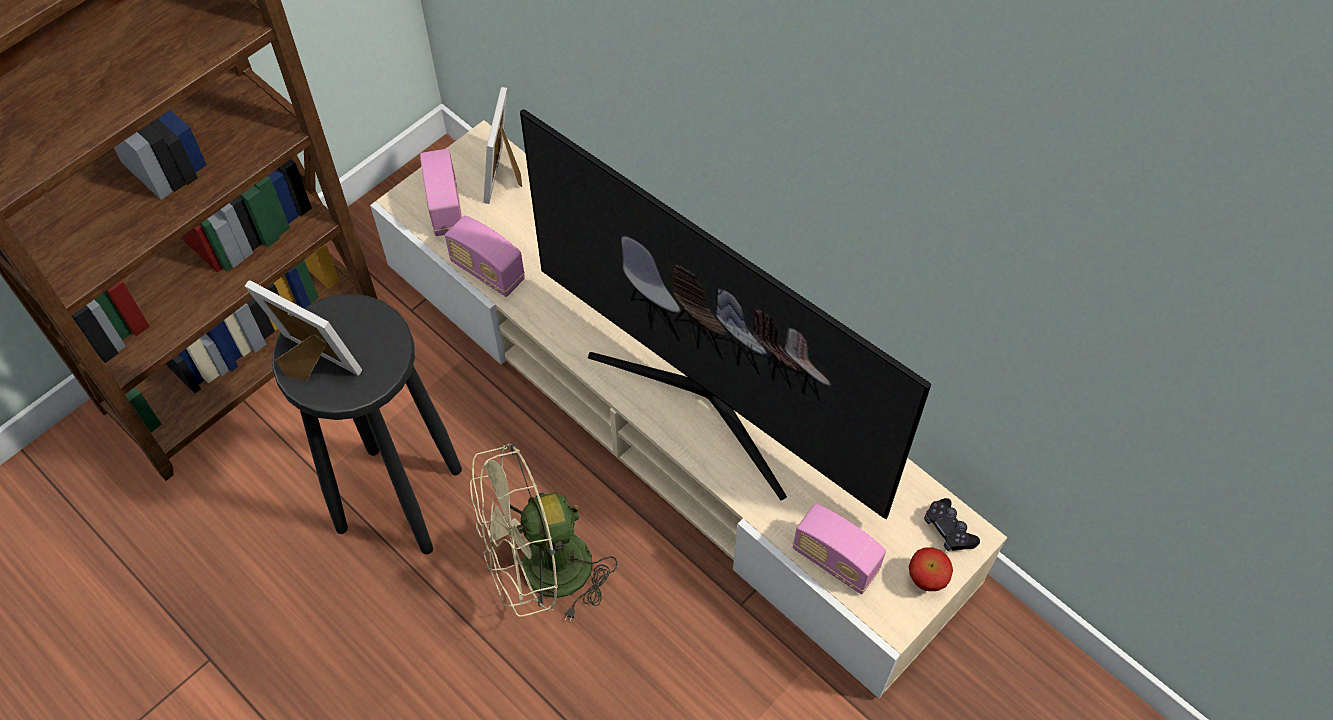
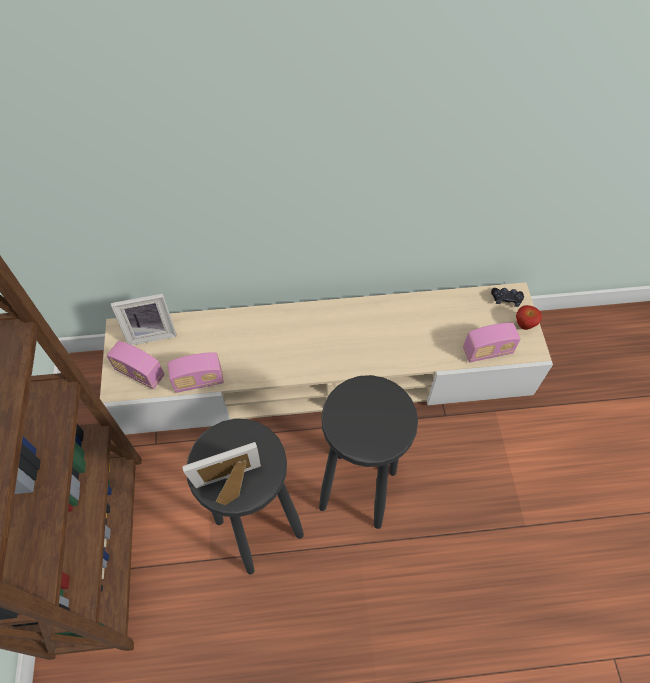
camera: 50 degrees left, 0 degrees up
beige fan [470,443,617,622] -> black stool [319,375,418,529]
picture frame [483,87,522,204] -> picture frame turned 60 degrees counterclockwise [111,294,177,345]
television [520,109,931,519] -> none

